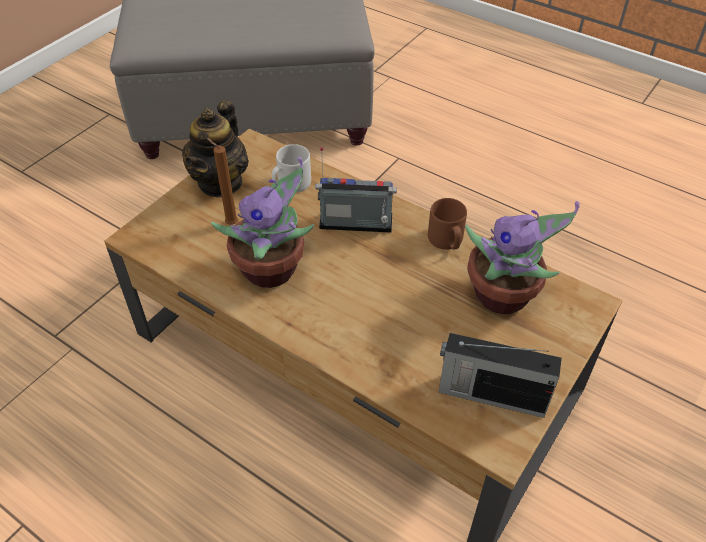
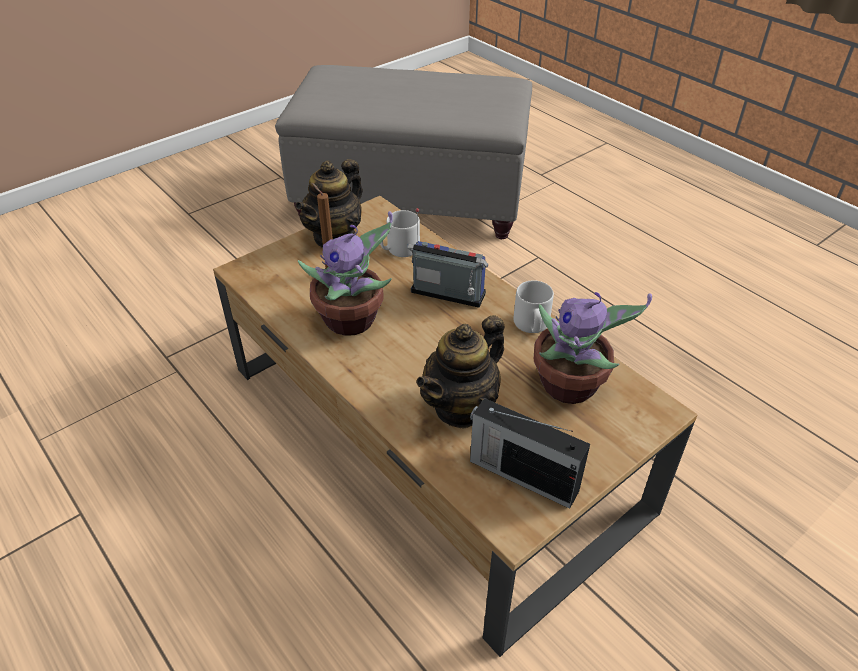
camera: 15 degrees right, 5 degrees down
brown mug [428,198,467,250] -> grey mug [514,280,554,333]
none -> teapot [416,315,504,429]

